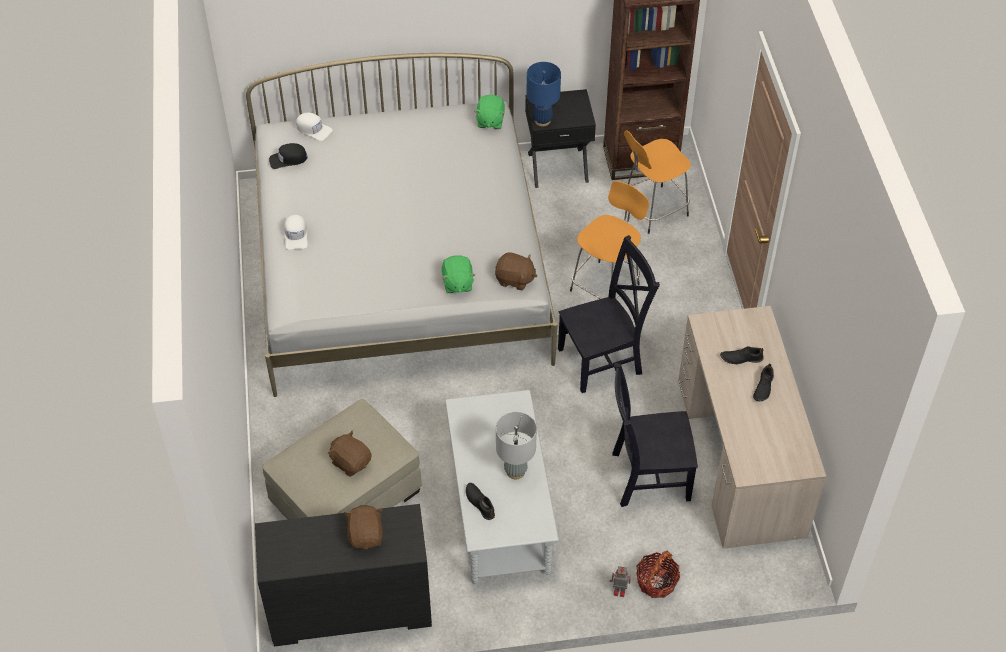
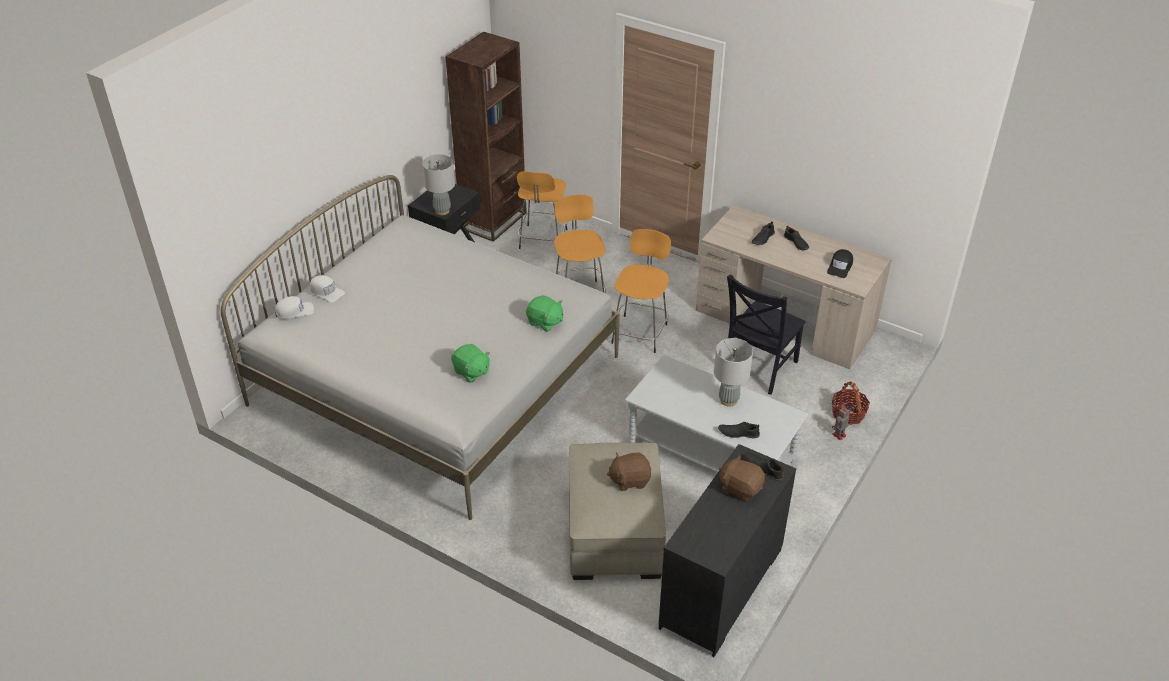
camera: 50 degrees left, 10 degrees down
black cap [269,143,307,169] -> black cap moved to [827,249,853,278]
white cap [284,215,308,250] -> white cap moved to [310,275,345,302]
green plush toy [474,95,505,129] -> green plush toy moved to [451,344,490,383]
brown plush toy [495,252,537,290] -> none
blue table lamp [526,62,561,126] -> grey table lamp [422,154,455,215]
black chair [558,235,660,393] -> orange stool [611,229,671,353]
none -> black shoe [745,453,785,481]

